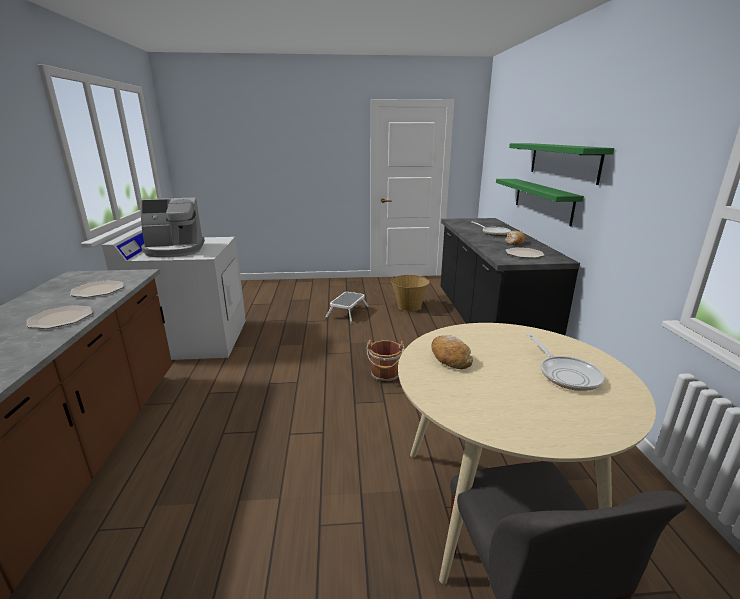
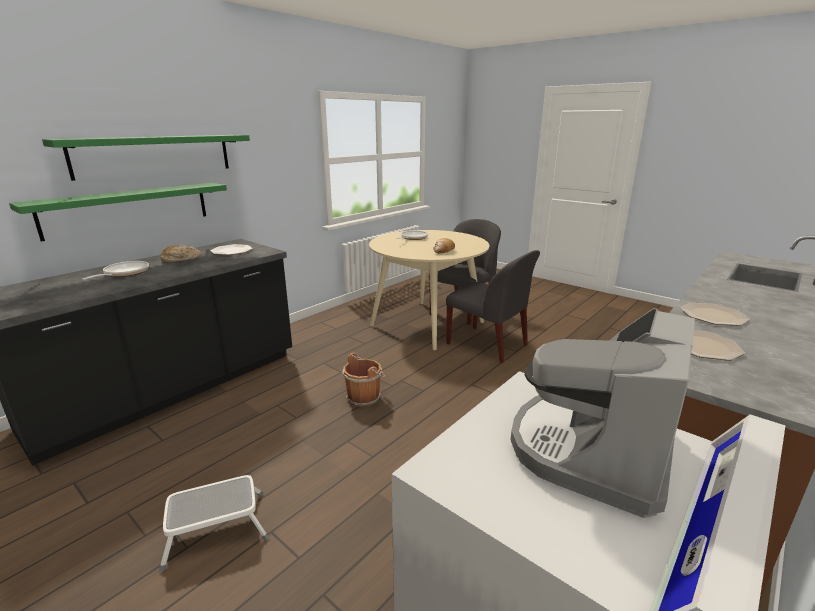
camera: 135 degrees left, 0 degrees up
coffee machine [141,197,205,257] -> coffee machine turned 90 degrees counterclockwise [511,308,695,518]
basket [391,275,430,311] -> none
none -> grey chair [446,250,540,363]

